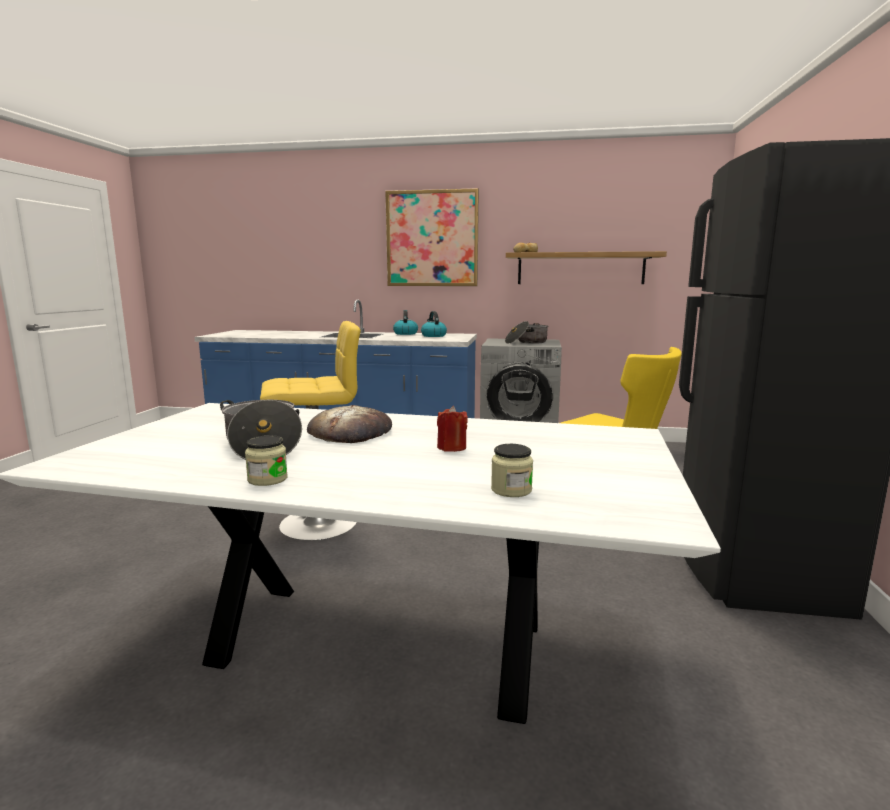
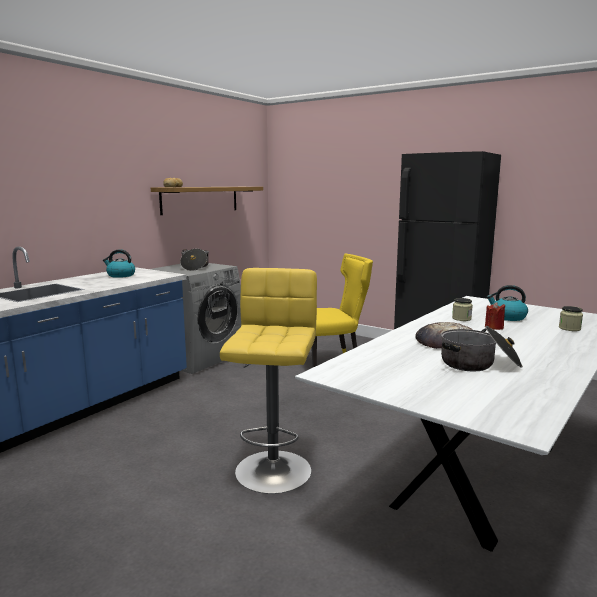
camera: 65 degrees left, 0 degrees up
jar [245,435,288,486] -> jar moved to [452,298,473,321]
picture [385,188,479,286] -> none
kettle [393,310,418,335] -> kettle moved to [487,285,528,321]

